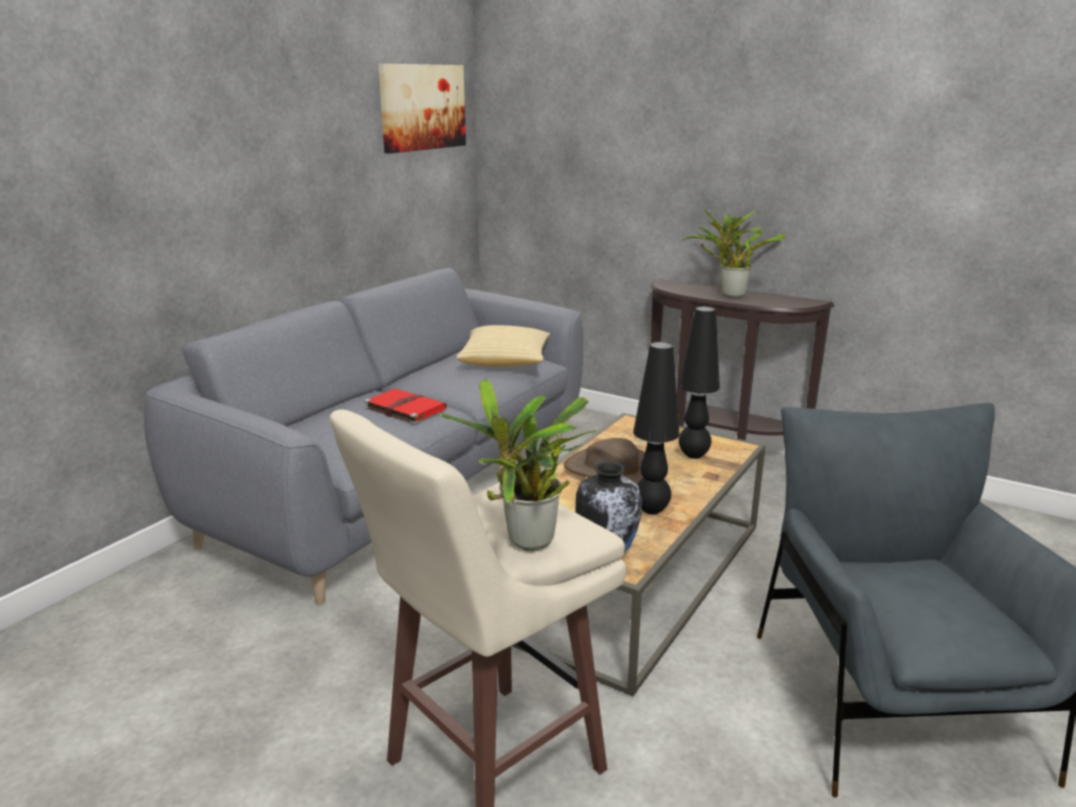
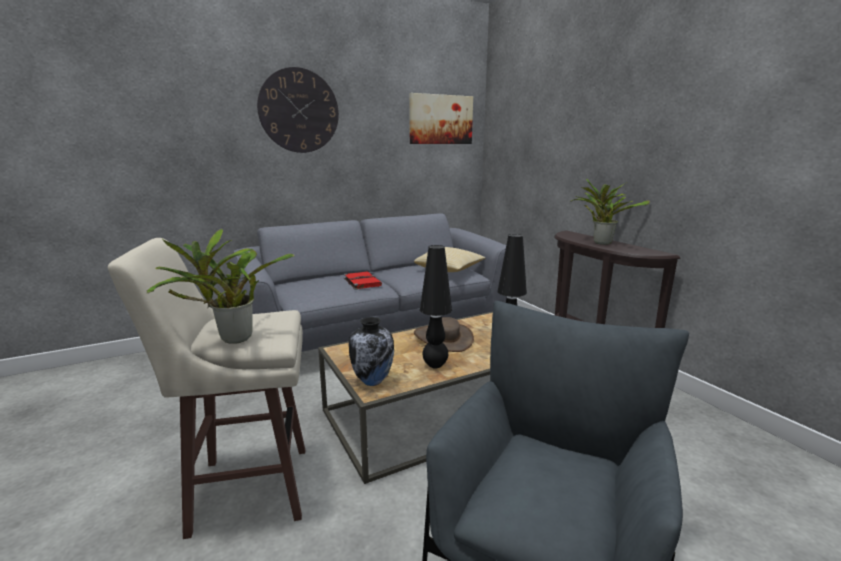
camera: 30 degrees right, 5 degrees down
none -> wall clock [257,67,339,153]

